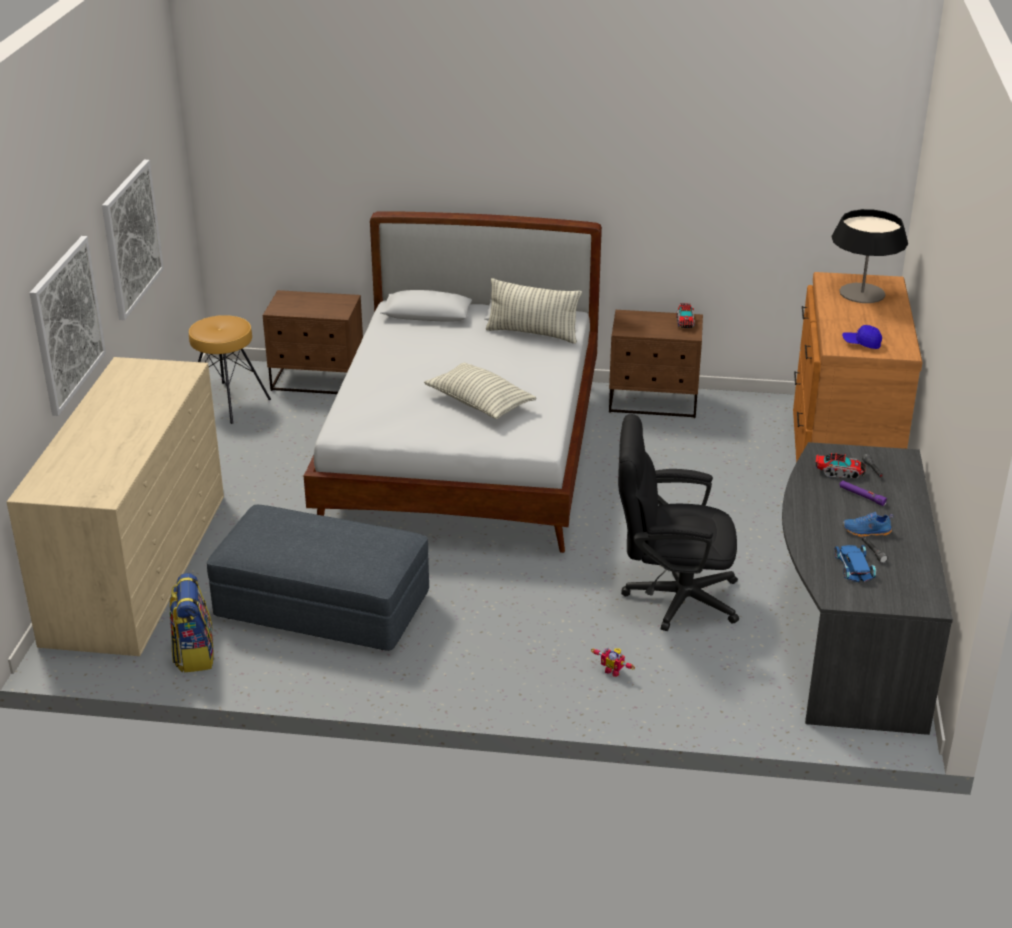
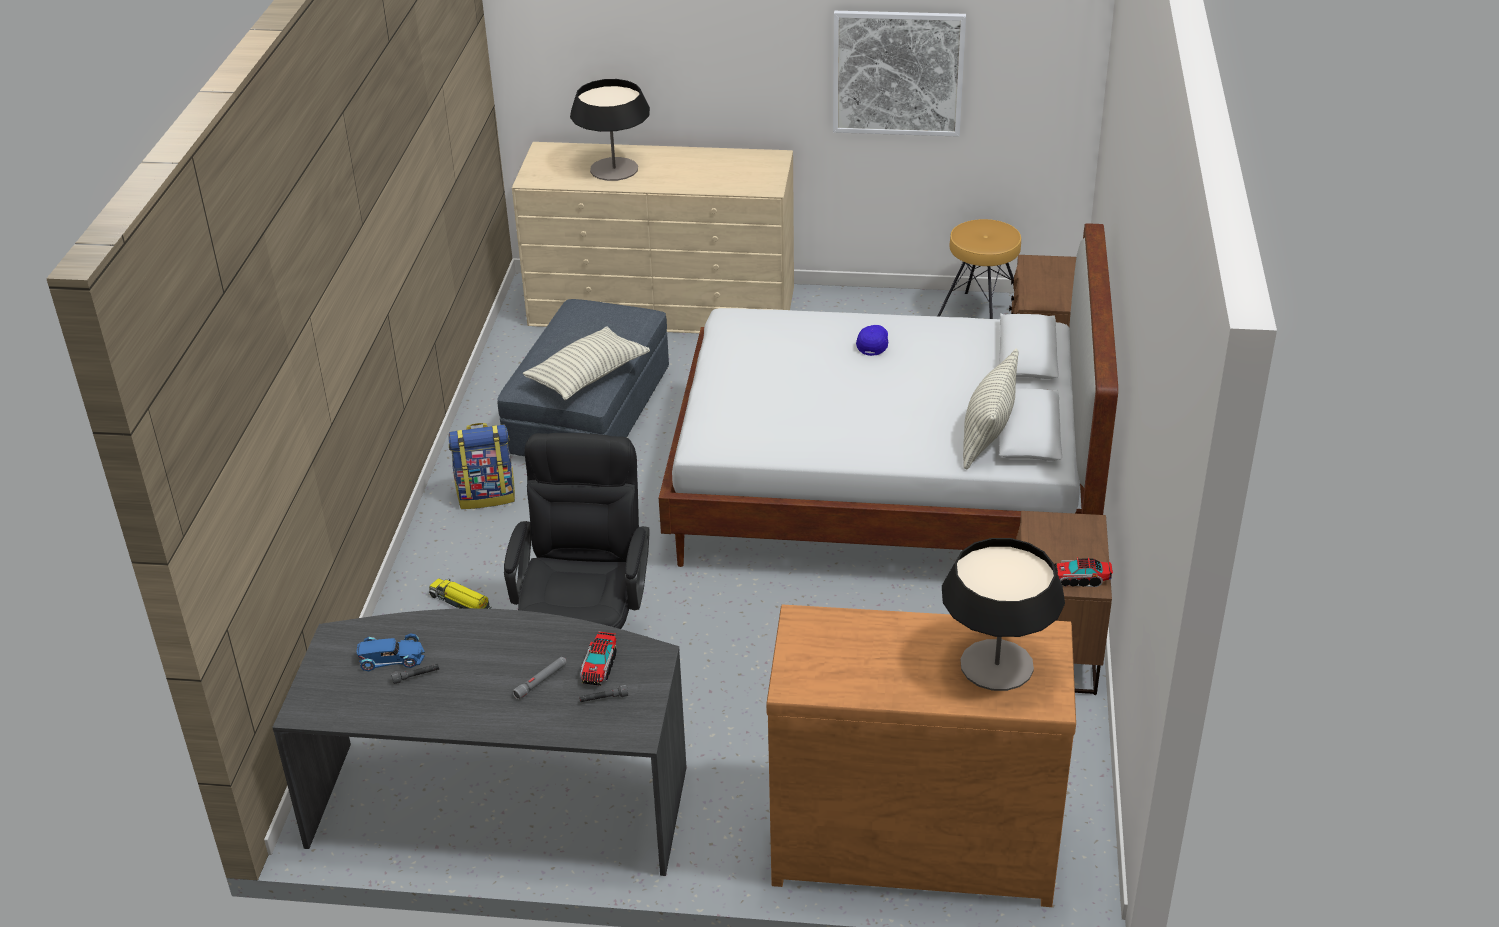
camera: 90 degrees right, 5 degrees up
picture [30,236,106,416] -> none
backpack [170,573,214,673] -> backpack moved to [448,423,515,509]
pillow [424,363,536,419] -> pillow moved to [523,326,650,400]
toy robot [591,647,635,677] -> toy truck [429,578,491,609]
purple flashlight [839,481,887,506] -> grey flashlight [512,657,566,700]
blue cap [842,325,882,349] -> blue cap moved to [856,325,888,356]
blue shoe [843,512,893,537] -> none
none -> table lamp [570,79,650,181]

